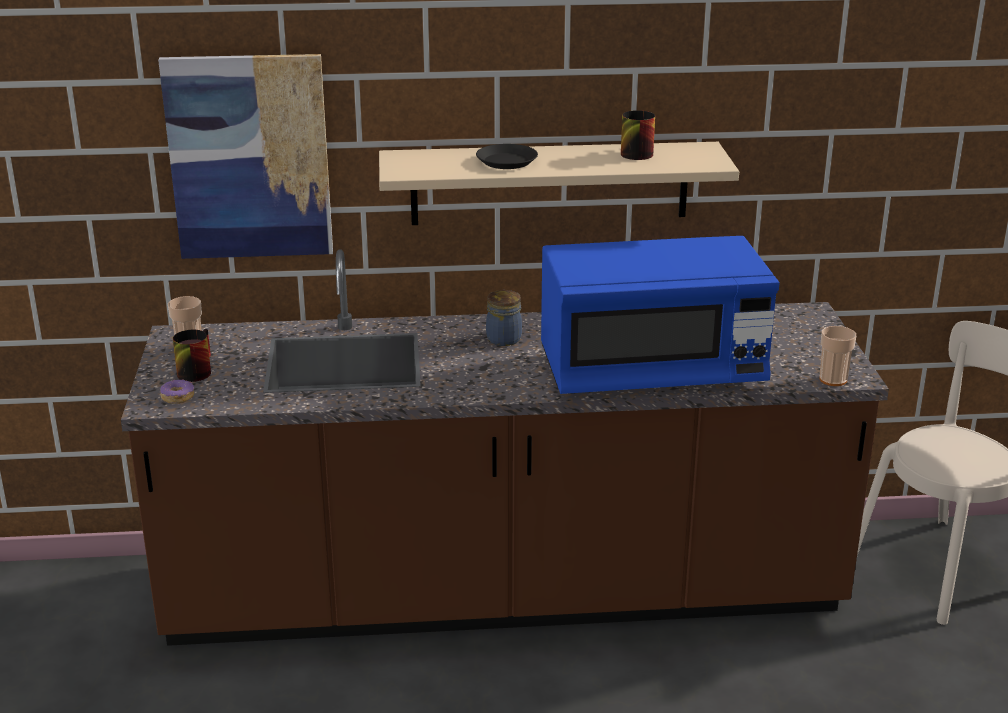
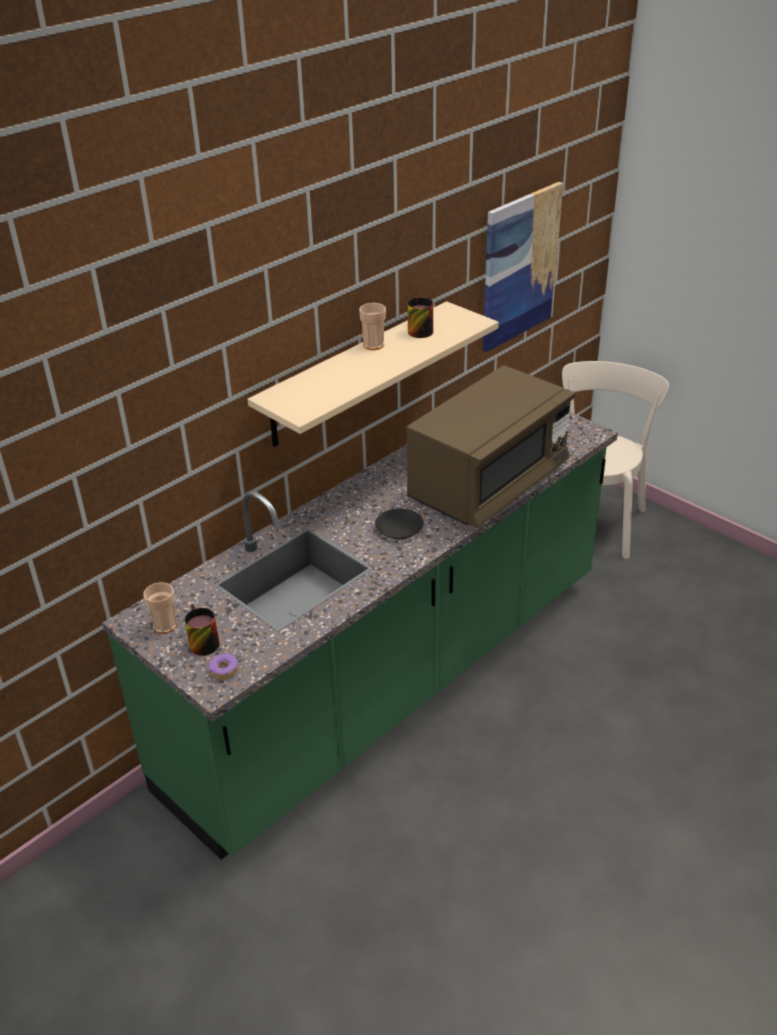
camera: 40 degrees left, 10 degrees up
brown counter [121,249,889,646] -> green counter [102,412,618,860]
picture [158,54,333,259] -> picture moved to [483,182,563,352]
black plate [476,144,538,169] -> black plate moved to [375,509,424,539]
jar [486,290,522,346] -> none
blue microwave [541,236,780,394] -> brown microwave [407,365,576,529]
cup [819,326,856,386] -> cup moved to [359,303,386,350]

